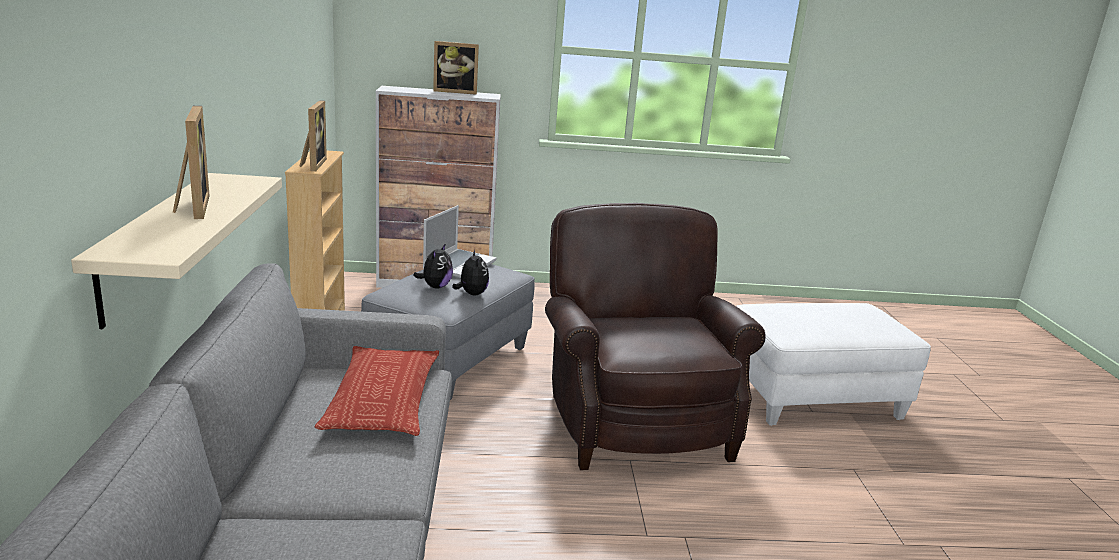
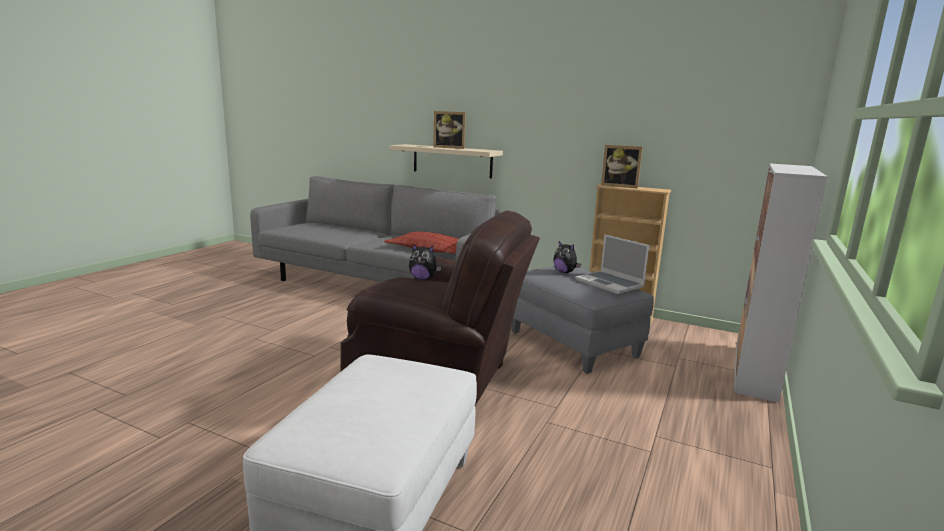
camera: 120 degrees right, 5 degrees down
picture frame [433,41,479,95] -> none
plush toy [452,250,489,295] -> plush toy moved to [409,244,441,280]

